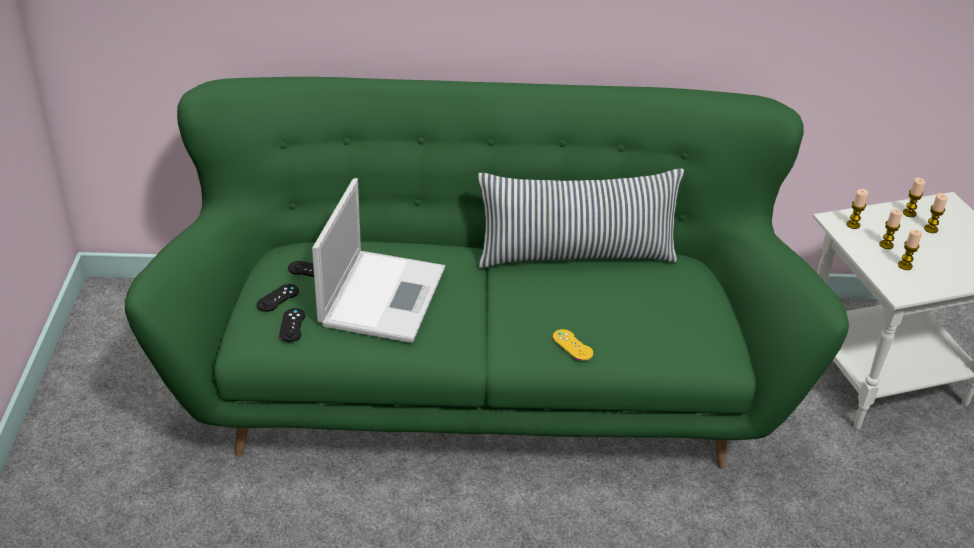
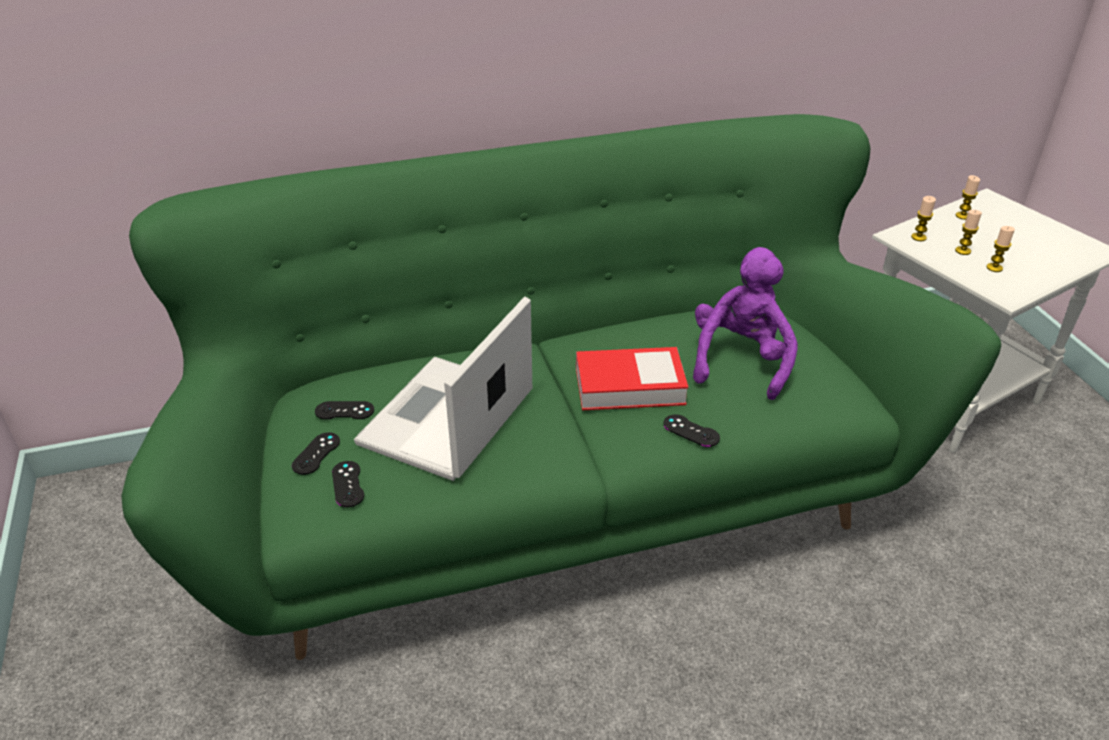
camera: 15 degrees left, 0 degrees up
laptop [312,178,445,343] -> laptop turned 150 degrees counterclockwise [354,297,532,481]
pillow [478,168,684,268] -> none
yellow game controller [553,329,593,361] -> black game controller [663,414,720,447]
candle [924,193,948,233] -> none
none -> book [576,347,688,410]
none -> purple plush toy [693,247,798,400]

